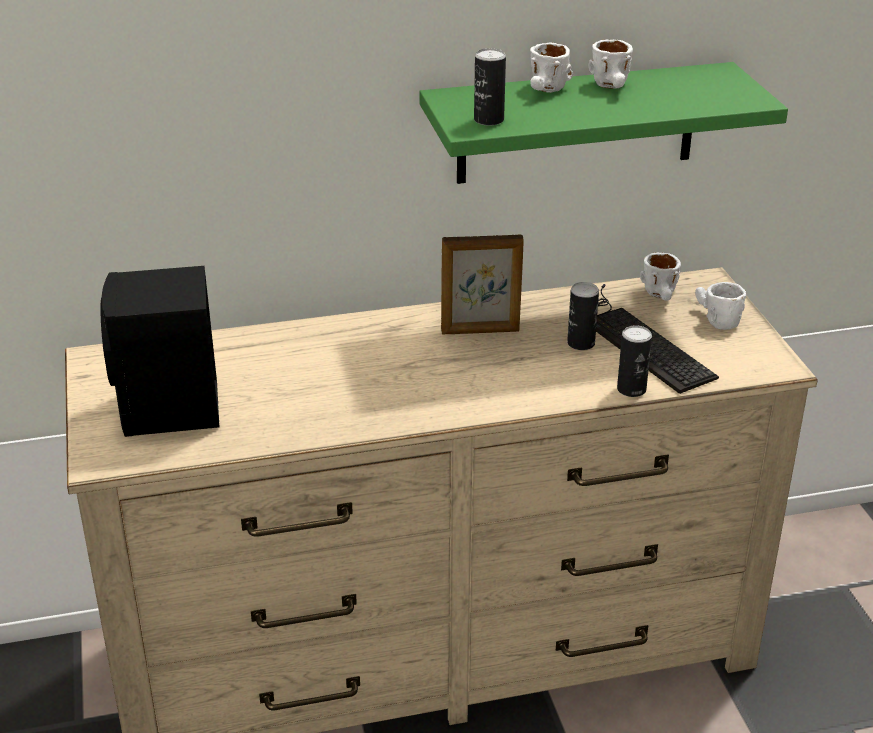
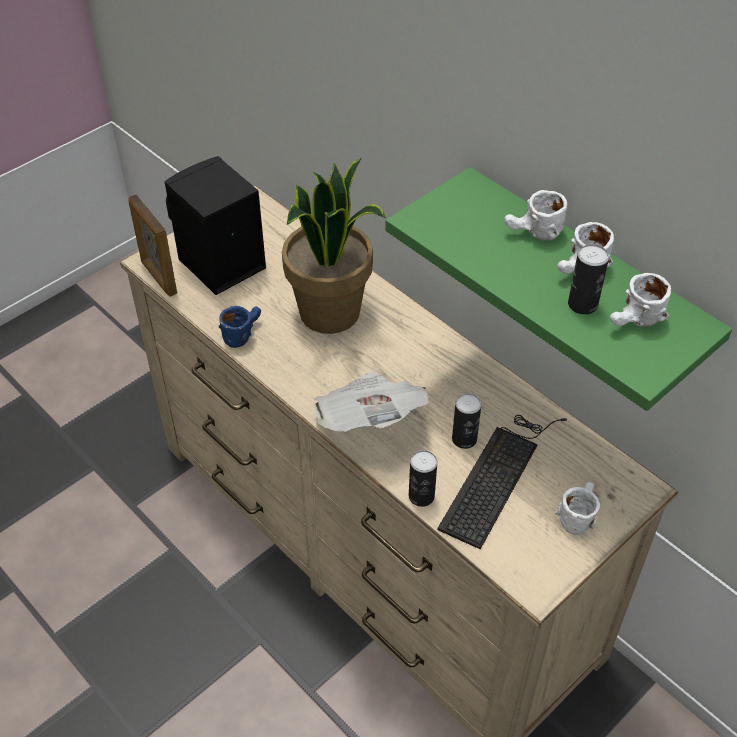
camera: 60 degrees right, 15 degrees up
picture frame [441,234,524,334] -> picture frame moved to [128,195,177,297]
can [474,48,506,126] -> can moved to [568,244,609,315]
white mug [640,252,681,301] -> white mug moved to [610,273,671,327]
none -> blue mug [219,306,261,348]
none -> potted plant [282,158,386,334]
none -> newspaper [313,372,429,432]

